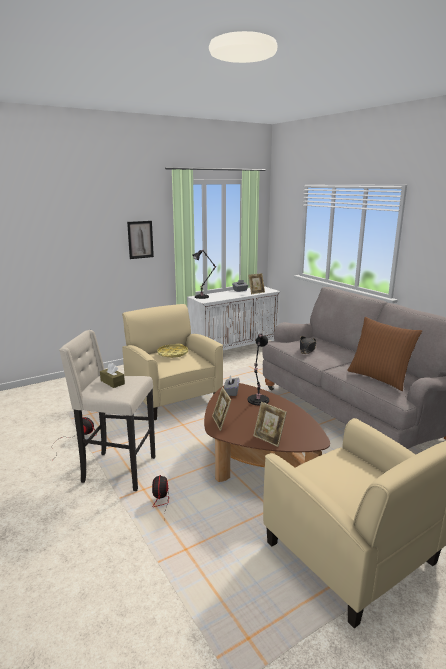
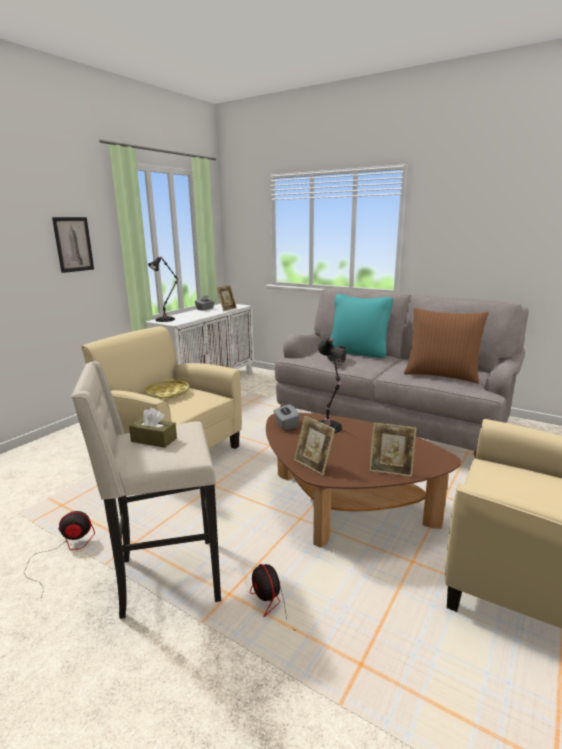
camera: 25 degrees left, 0 degrees up
none -> turquoise pillow [331,294,393,358]

